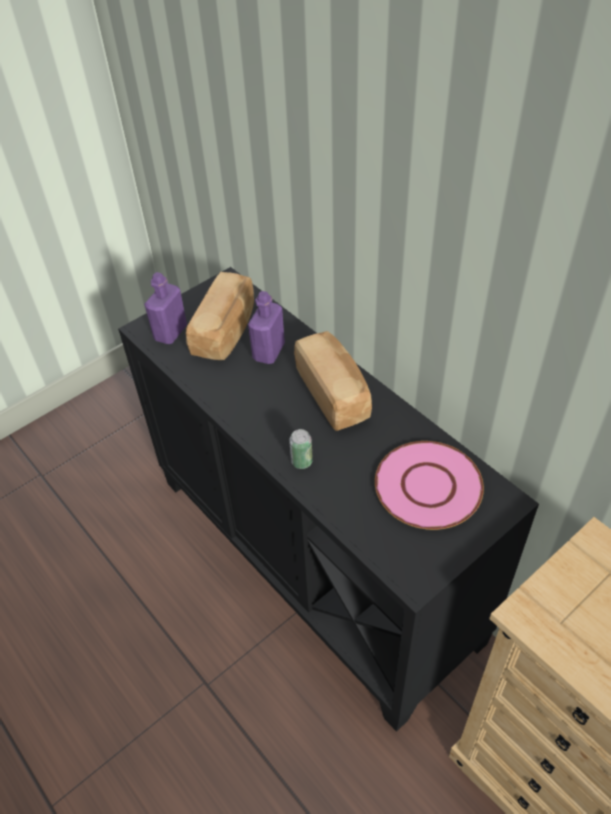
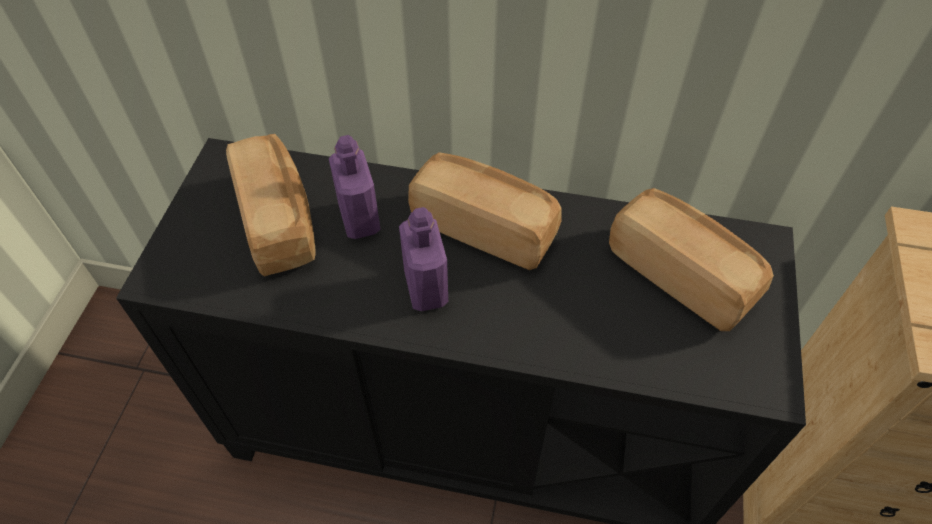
camera: 40 degrees left, 5 degrees up
purple bottle [144,272,187,344] -> purple bottle moved to [399,207,448,311]
can [289,429,313,469] -> none
pink plate [375,441,484,530] -> bread [609,188,774,331]

